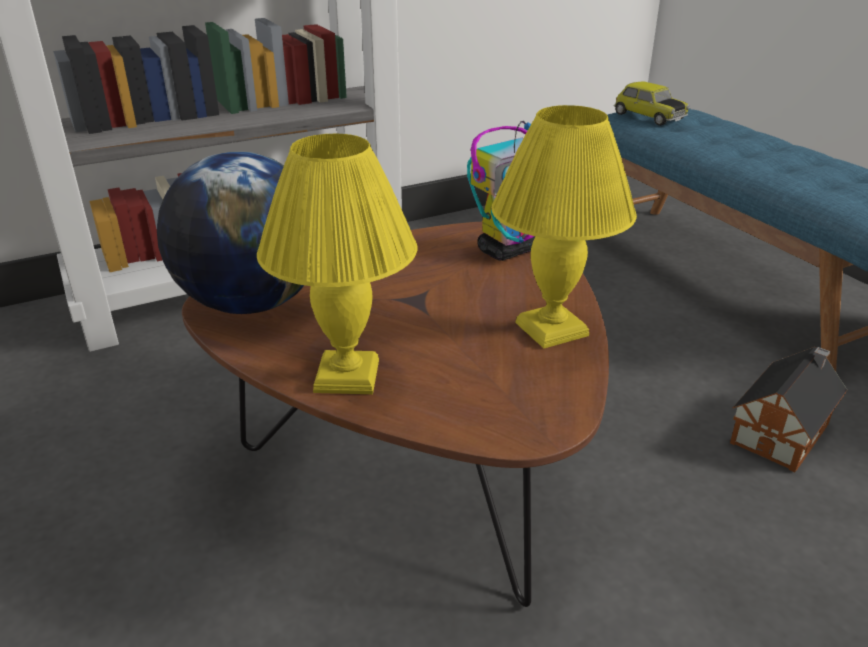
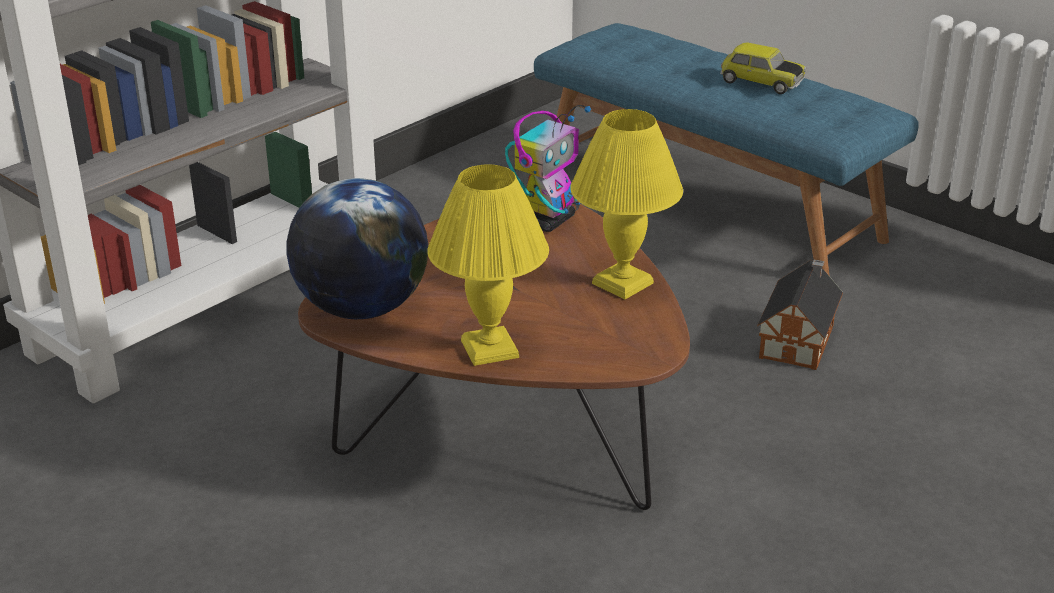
camera: 20 degrees left, 0 degrees up
toy car [614,81,690,126] -> toy car moved to [720,43,807,94]

